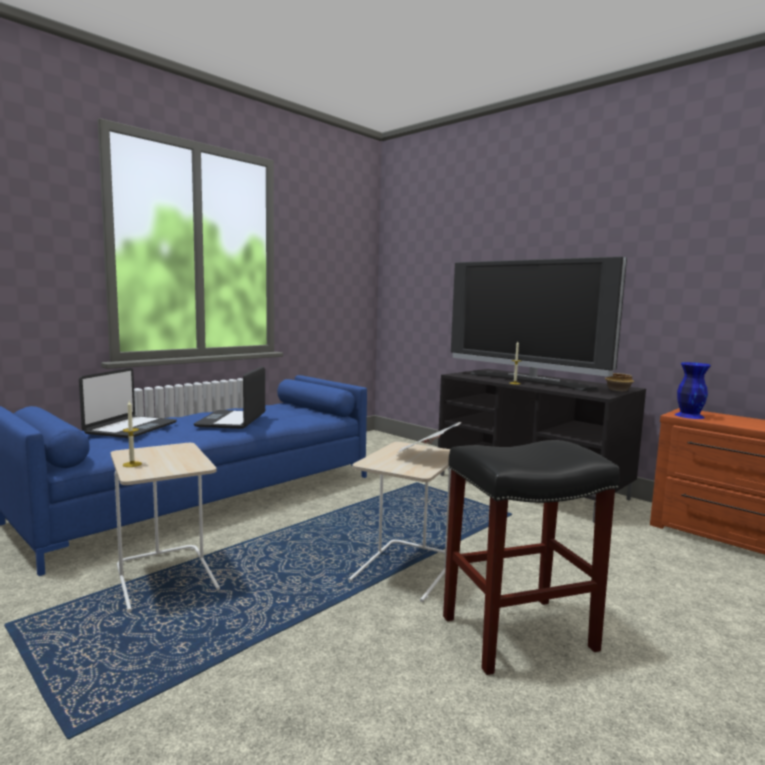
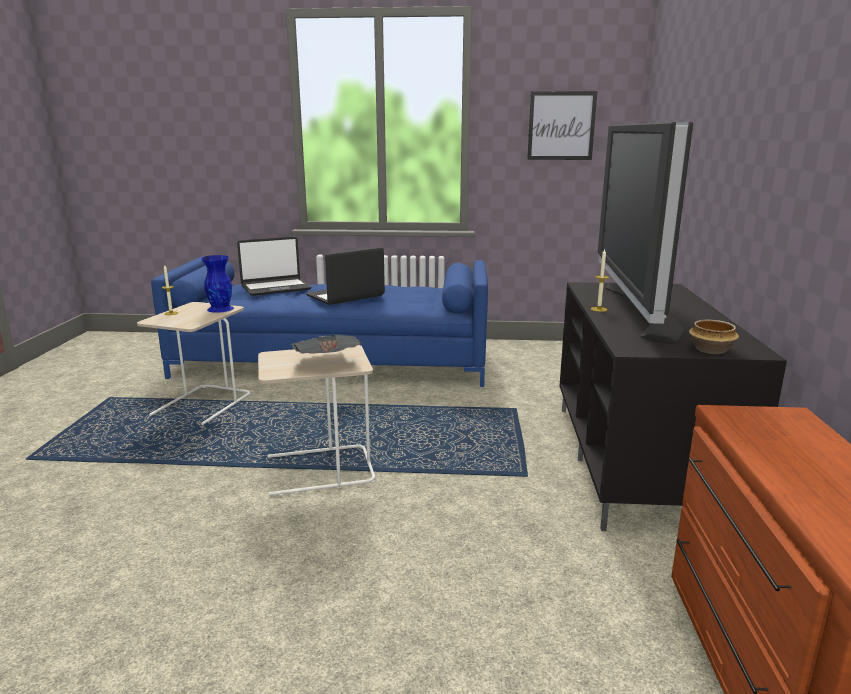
camera: 50 degrees right, 10 degrees up
black stool [443,440,620,675] -> none
blue vase [675,362,711,419] -> blue vase moved to [202,255,234,313]
none -> picture [527,91,597,160]

